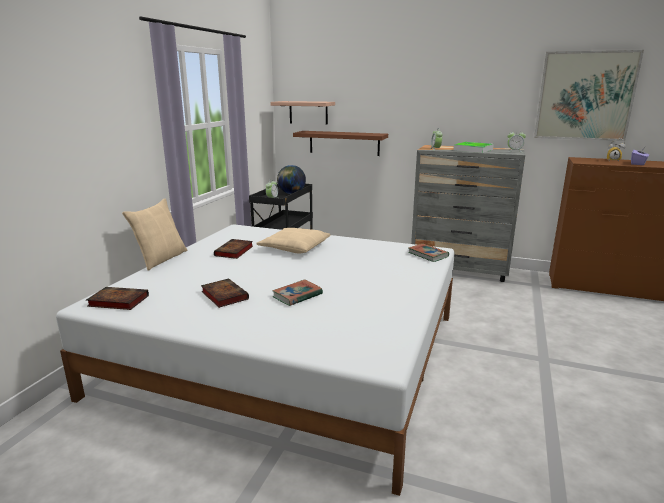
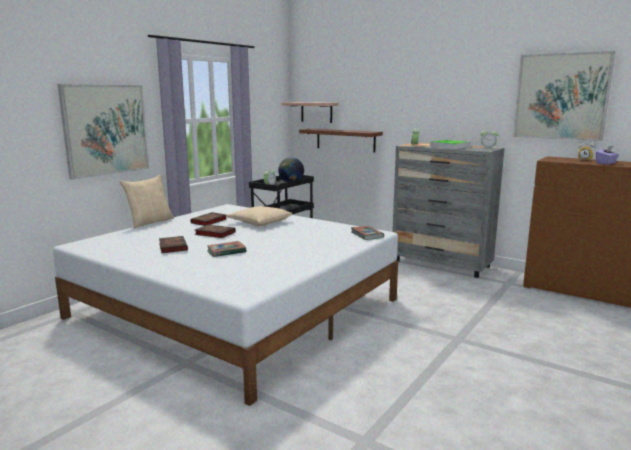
camera: 15 degrees right, 5 degrees down
book [86,287,149,310] -> book moved to [195,224,236,238]
none -> picture [58,84,149,180]

